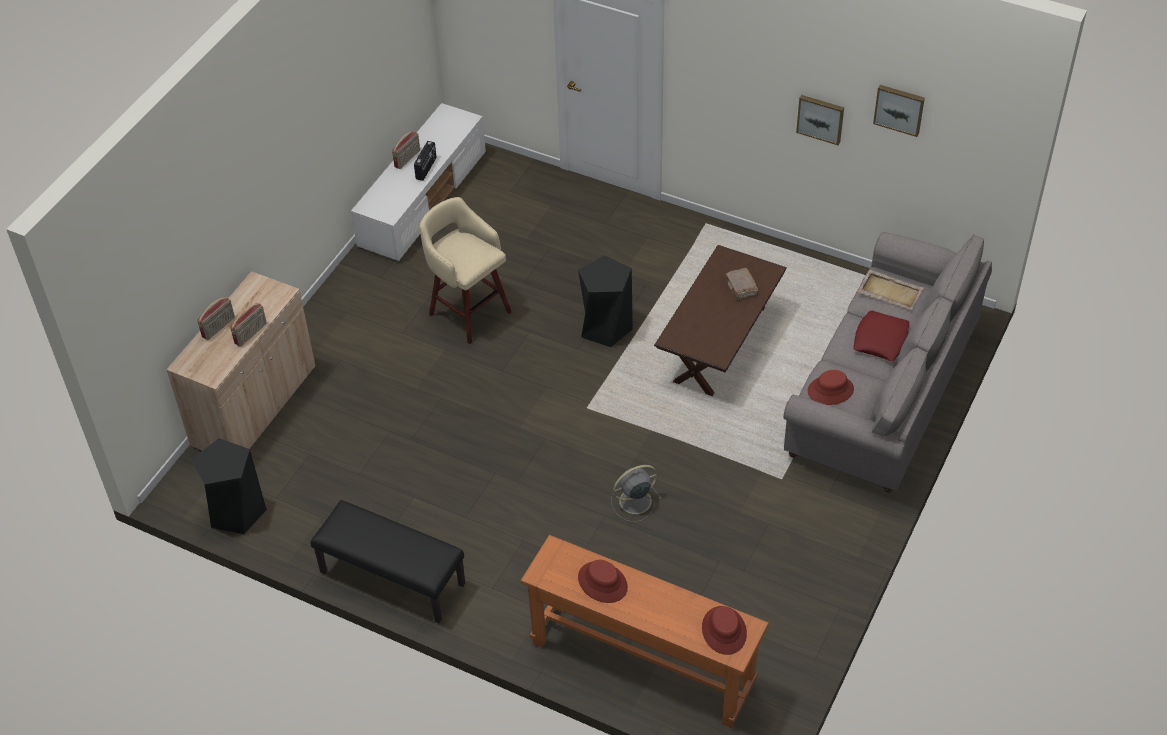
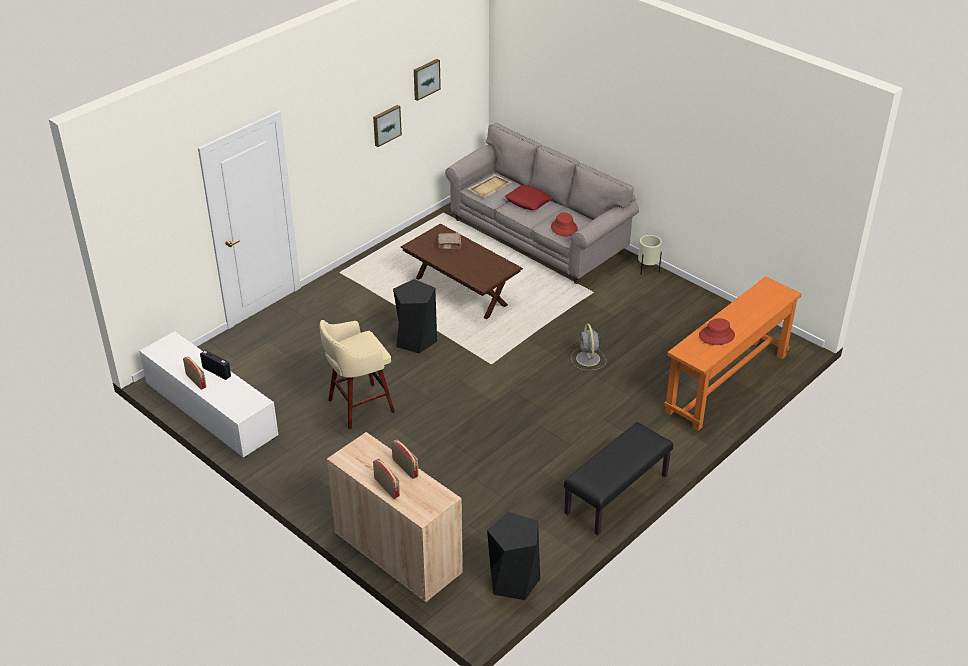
camera: 75 degrees left, 10 degrees down
red hat [702,606,747,655] -> none
none -> beige planter [638,235,662,275]

